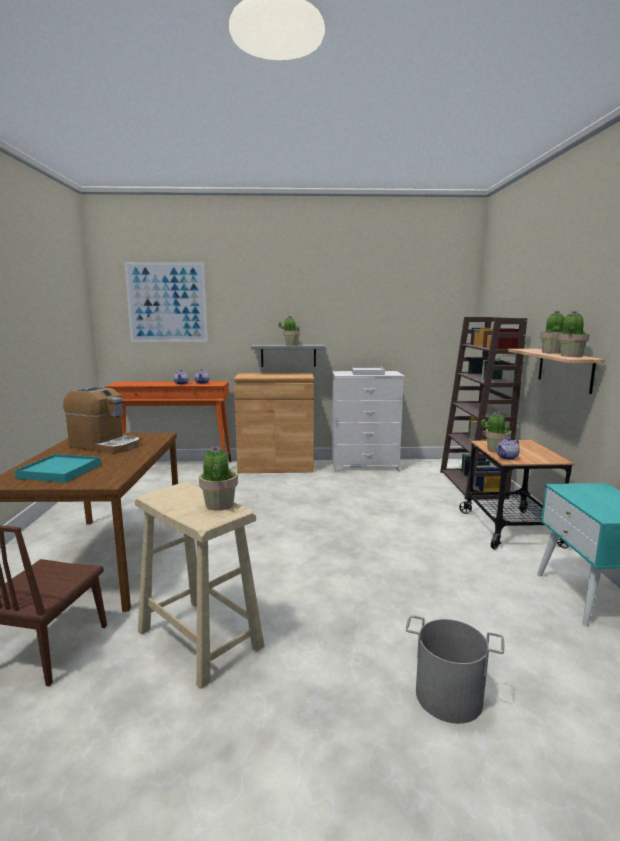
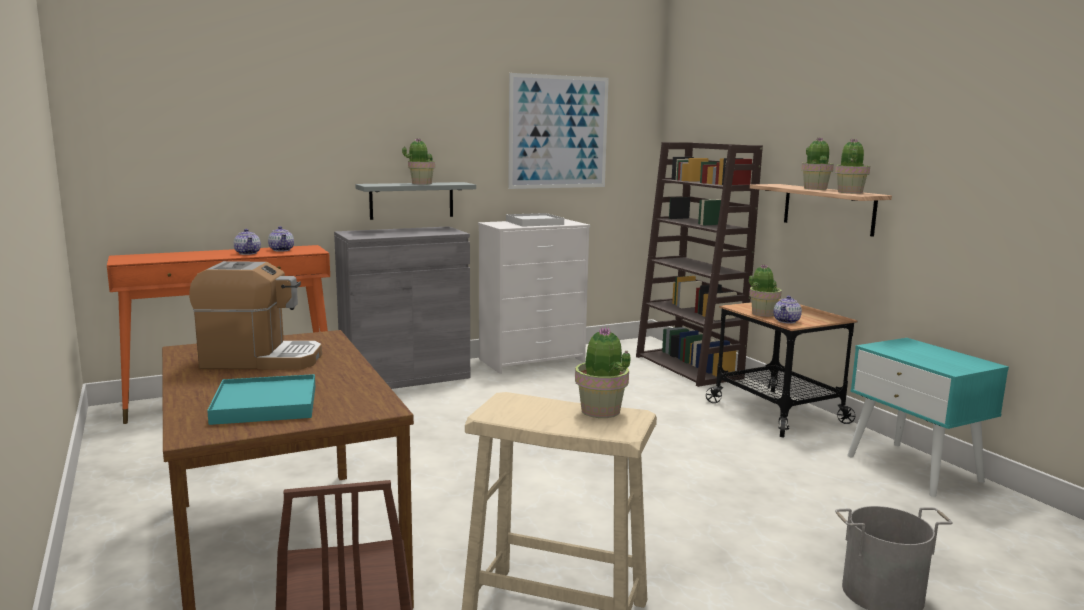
camera: 25 degrees left, 0 degrees up
picture [124,262,208,342] -> picture moved to [508,73,609,189]
brown cabinet [234,373,314,473] -> grey cabinet [334,226,470,389]

